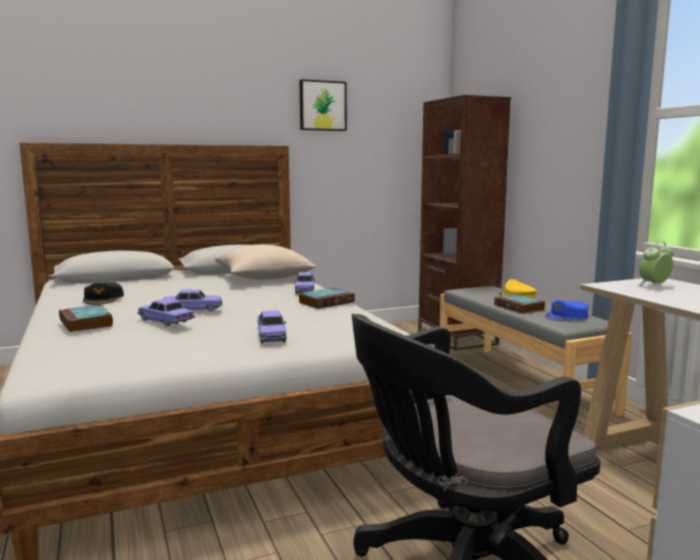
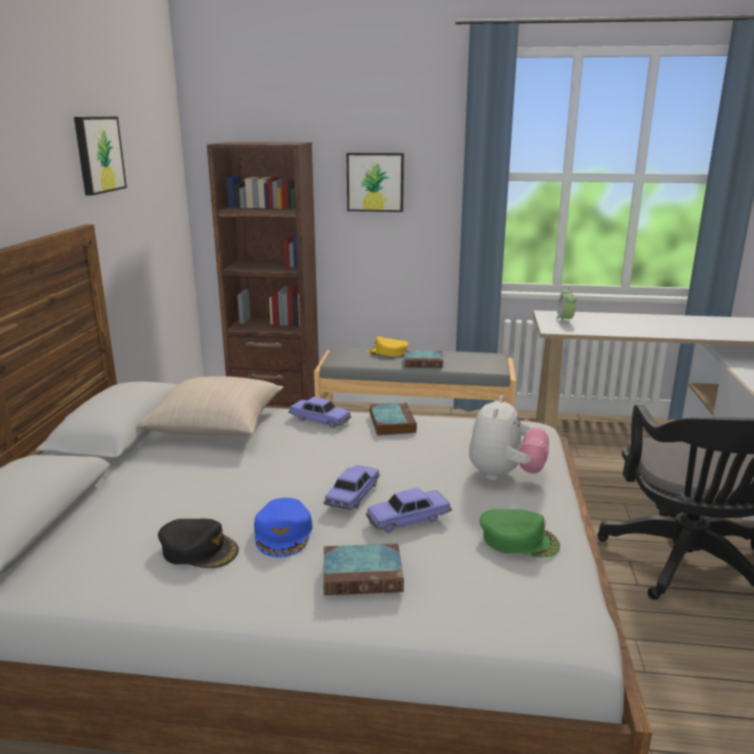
camera: 60 degrees left, 10 degrees up
toy car [257,311,287,343] -> plush toy [469,396,549,481]
blue cap [545,300,588,321] -> blue cap moved to [254,498,312,557]
none -> picture [346,153,404,212]
none -> green cap [480,509,560,558]

